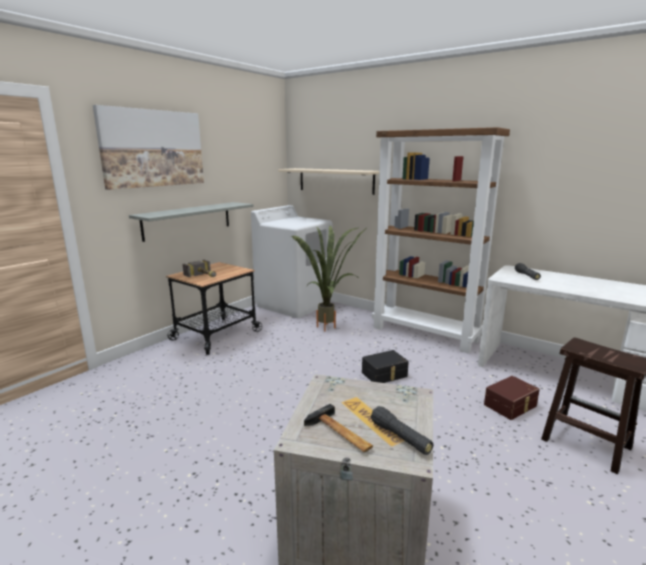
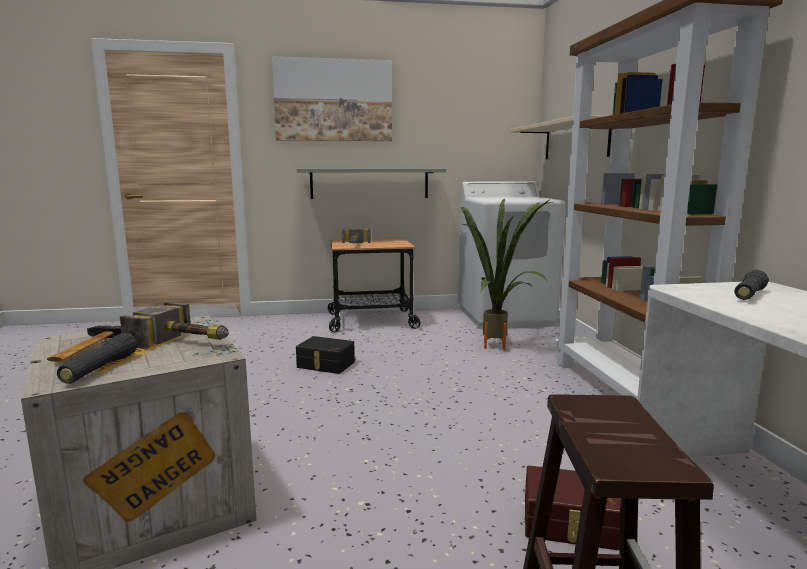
camera: 45 degrees right, 5 degrees down
black storage box [362,350,409,383] -> black storage box moved to [296,336,355,374]
none -> hammer [120,302,229,349]

